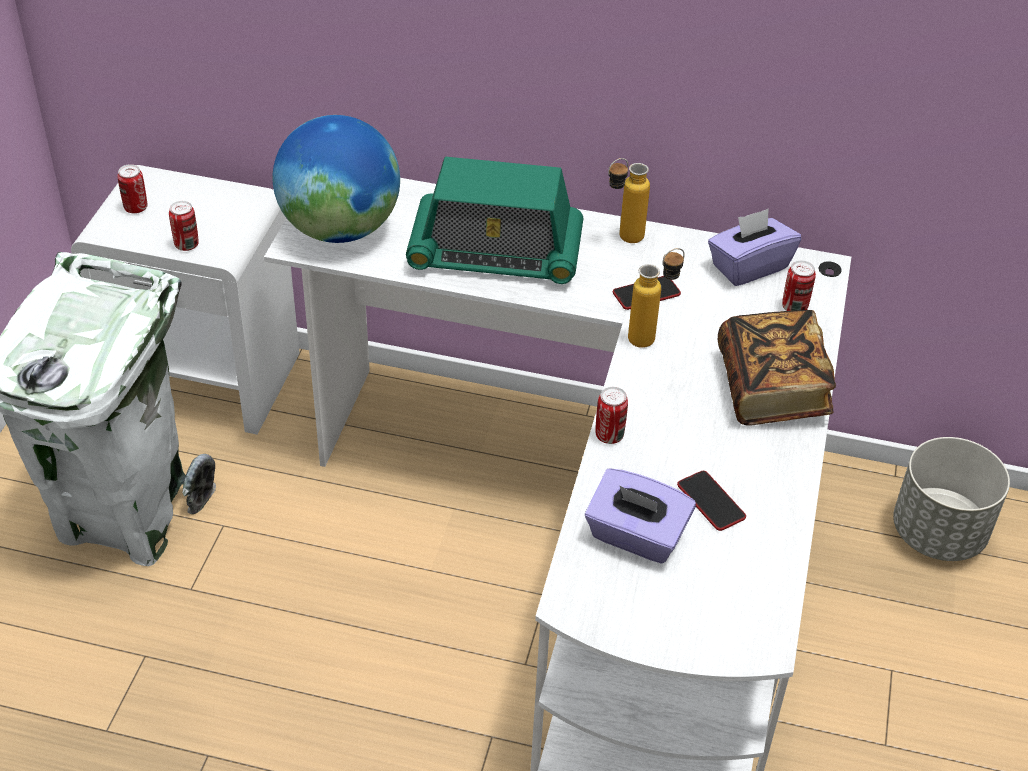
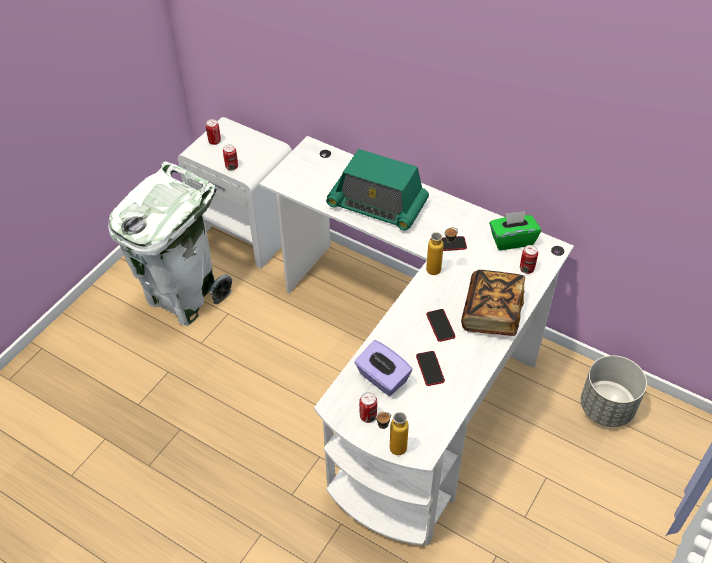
camera: 20 degrees right, 5 degrees up
globe [273,115,400,243] -> none
can [595,387,628,444] -> can moved to [359,392,377,423]
bottle [608,158,650,243] -> bottle moved to [376,412,409,455]
purple tissue box [708,208,801,286] -> green tissue box [489,211,541,250]
none -> phone [426,309,455,342]

